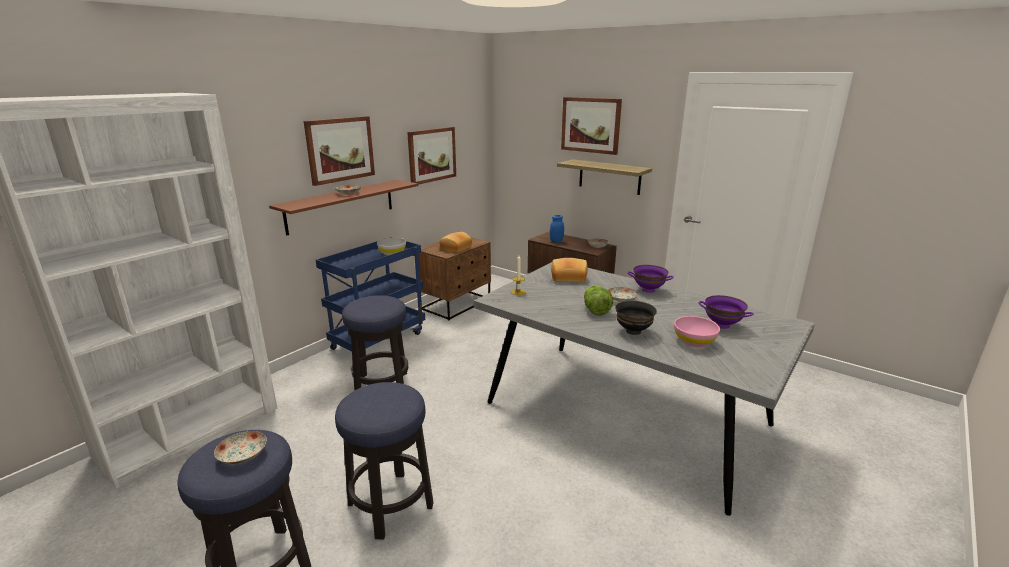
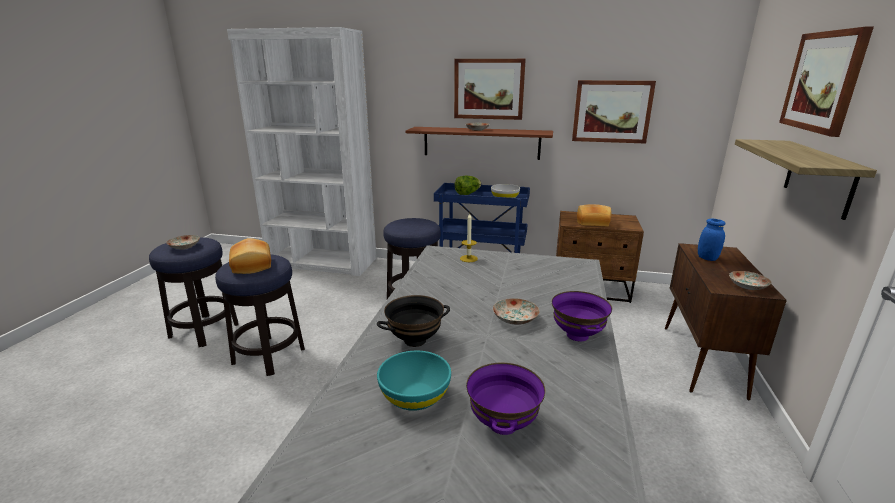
camera: 65 degrees right, 0 degrees up
bread [551,258,588,282] -> bread moved to [229,238,271,274]
lettuce [584,286,613,315] -> lettuce moved to [455,175,481,195]
pink bowl [674,316,720,347] -> turquoise bowl [377,350,451,411]

